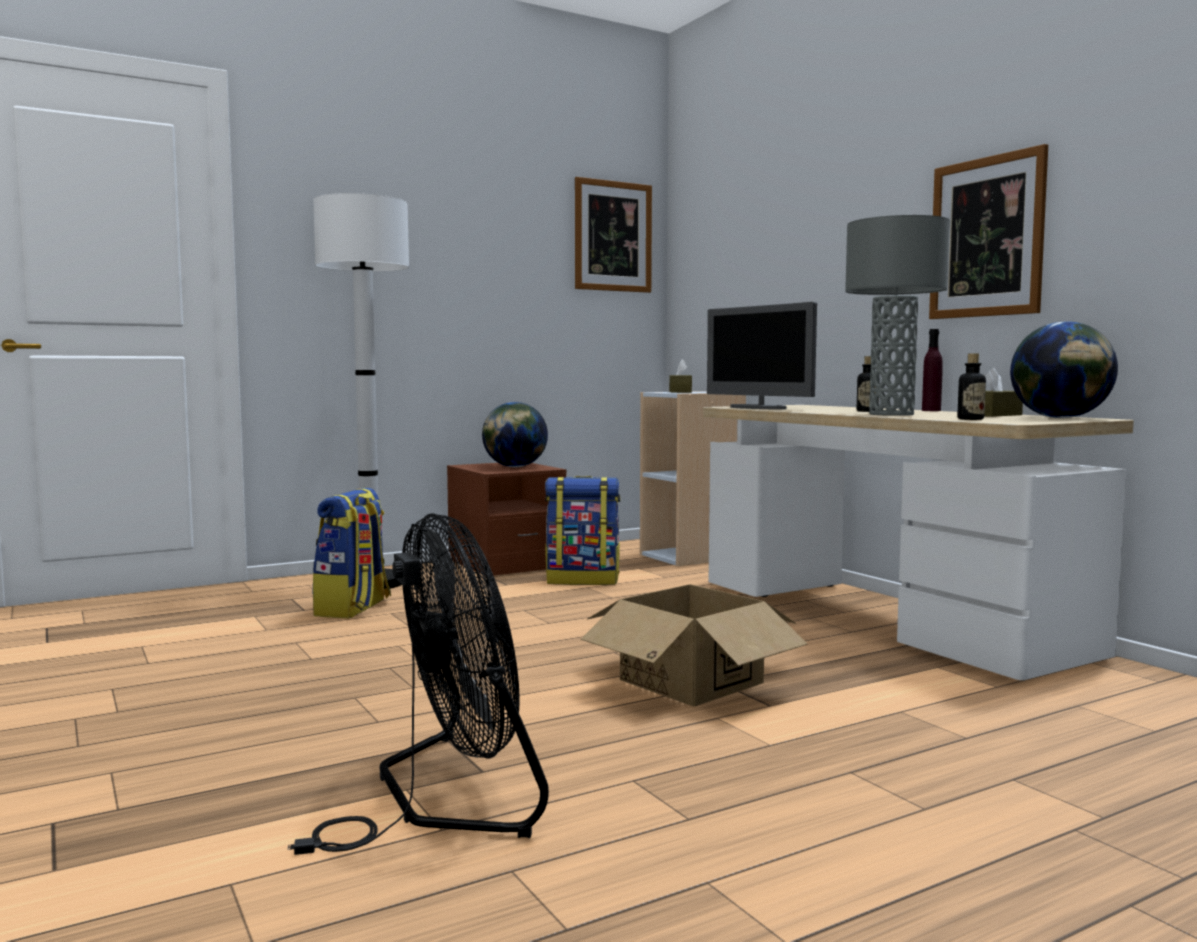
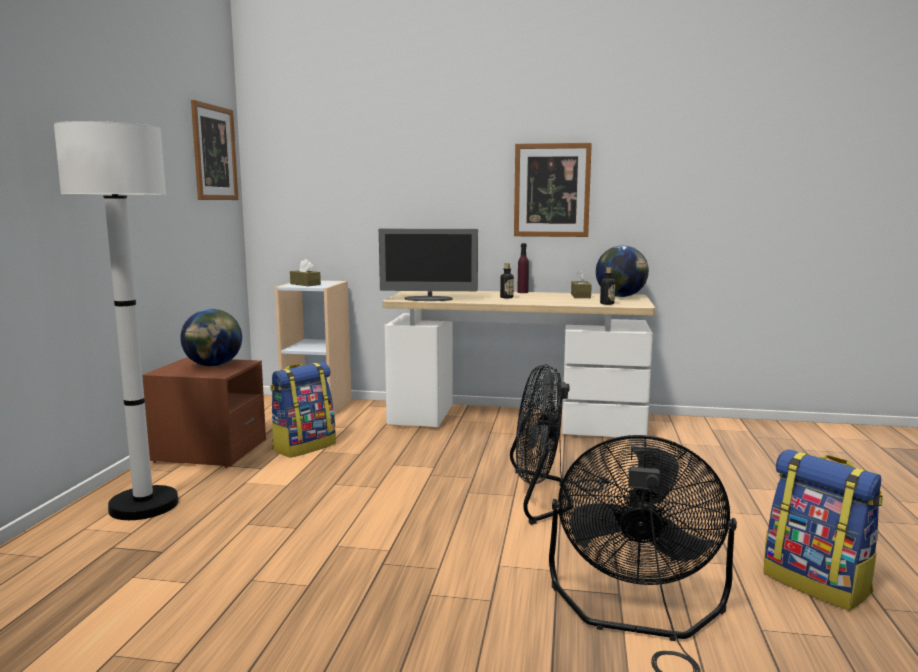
camera: 50 degrees left, 5 degrees up
backpack [312,488,391,618] -> backpack moved to [763,449,883,611]
cardboard box [581,584,807,706] -> black fan [510,364,612,525]
grey table lamp [845,215,950,416] -> none

